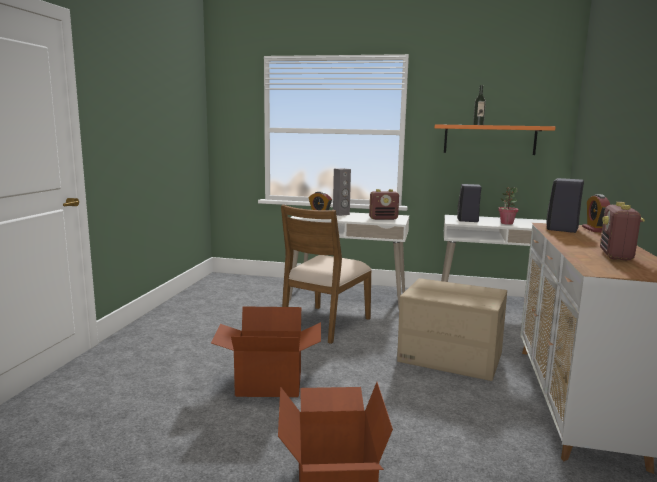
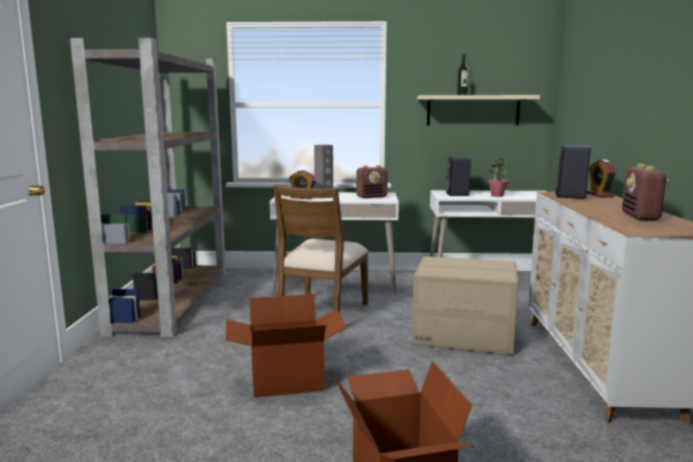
camera: 10 degrees left, 0 degrees up
orange shelf [435,124,555,155] -> beige shelf [417,95,540,125]
none -> brown bookcase [70,38,226,337]

